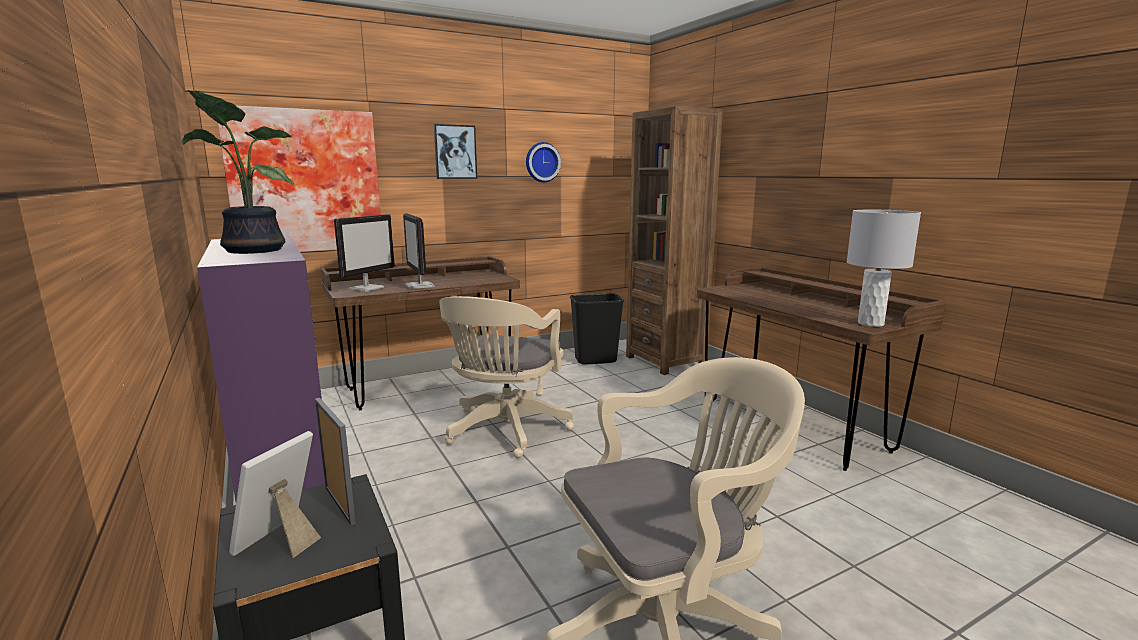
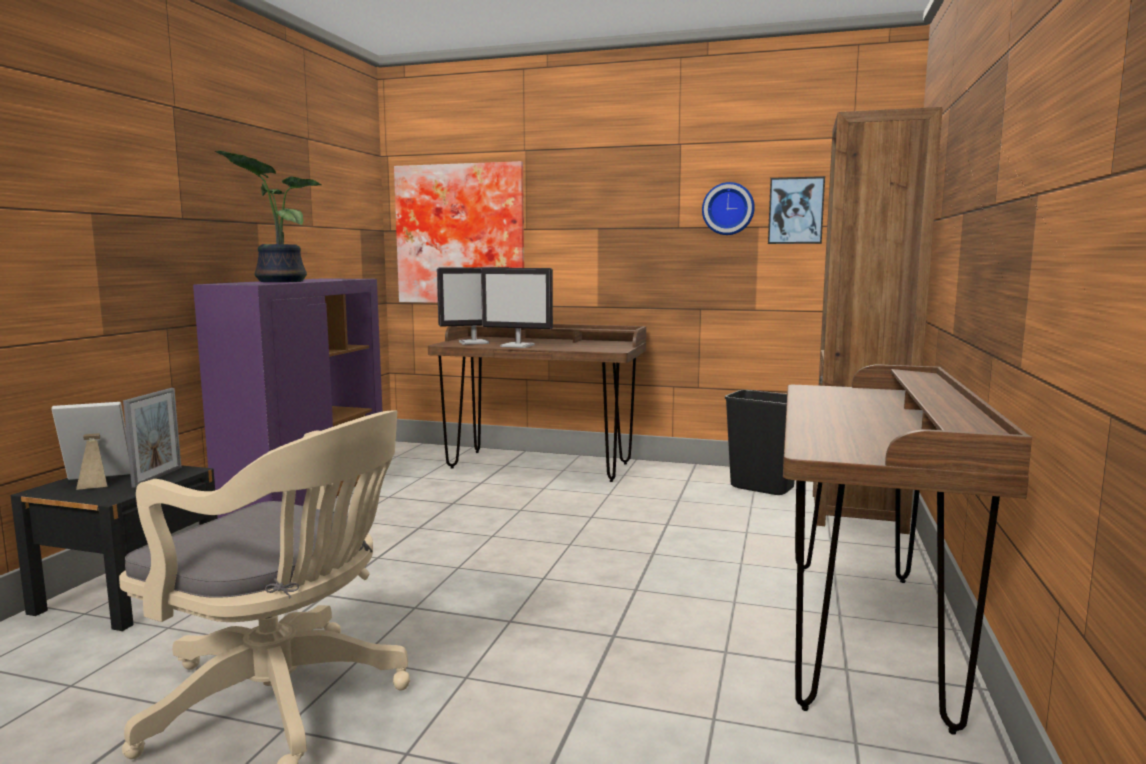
camera: 45 degrees right, 5 degrees down
monitor [403,214,434,289] -> monitor turned 90 degrees counterclockwise [481,268,553,348]
picture [434,124,477,179] -> picture moved to [768,176,825,244]
beige office chair [439,296,574,458] -> none
grey table lamp [847,210,921,327] -> none

